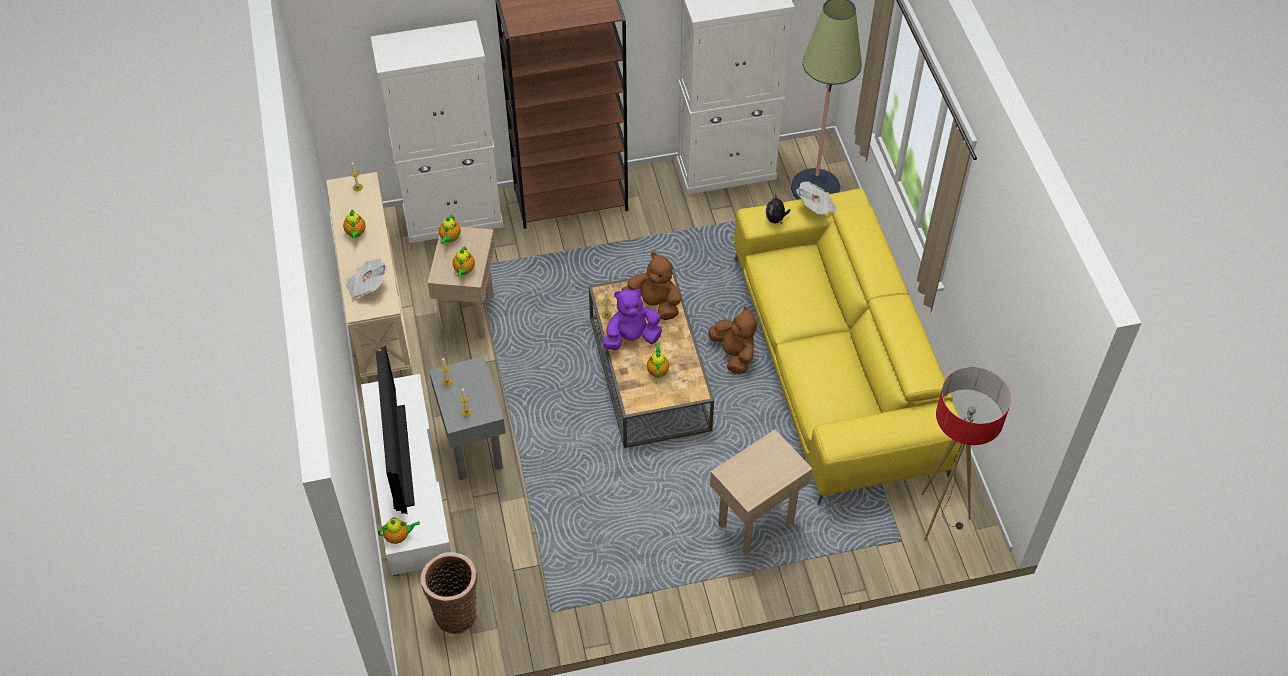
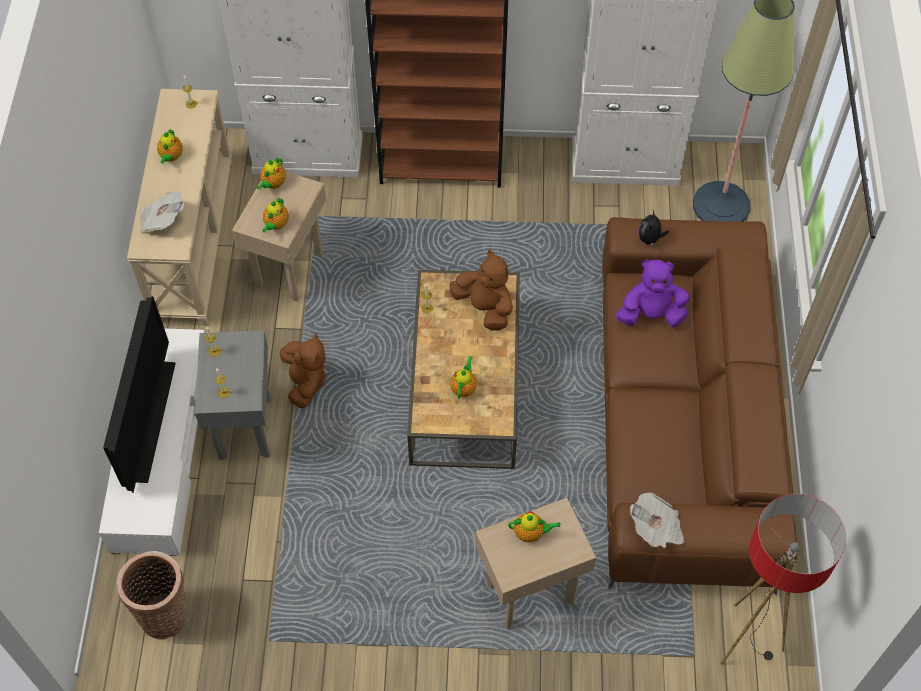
camera: 15 degrees right, 5 degrees up
teapot [378,518,420,544] -> teapot moved to [508,511,560,543]
purple plush toy [602,289,662,350] -> purple plush toy moved to [616,260,690,327]
brown plush toy [709,306,757,374] -> brown plush toy moved to [280,333,326,408]
yellow sofa [734,188,962,506] -> brown sofa [602,217,798,595]
newspaper [796,182,838,215] -> newspaper moved to [630,492,684,548]

